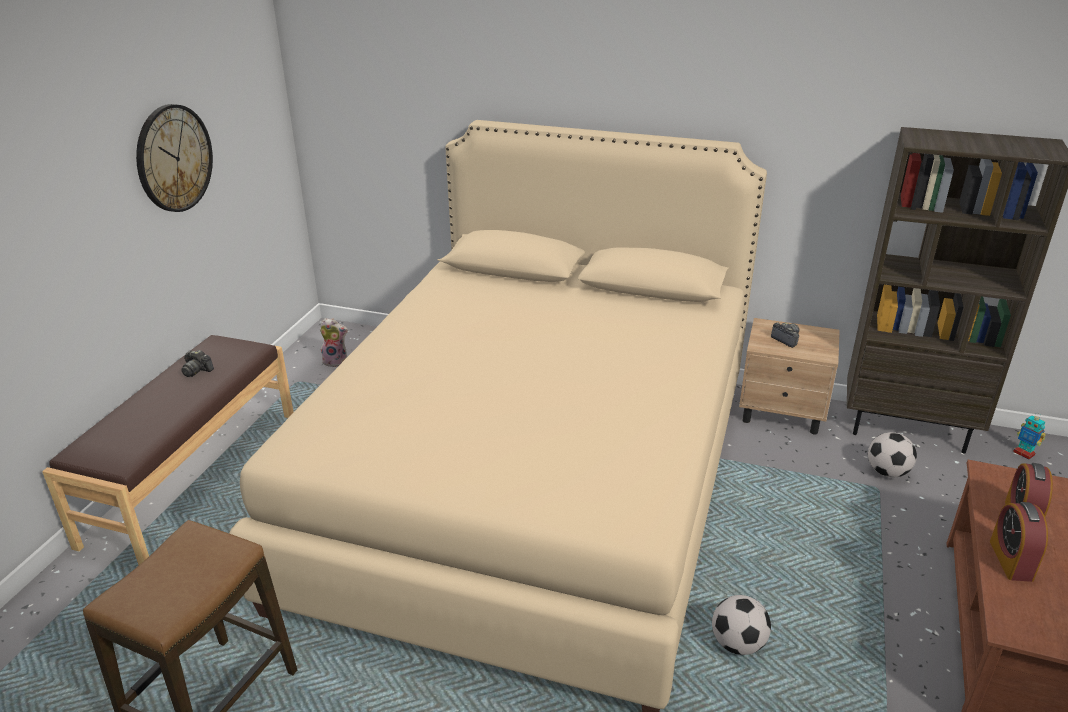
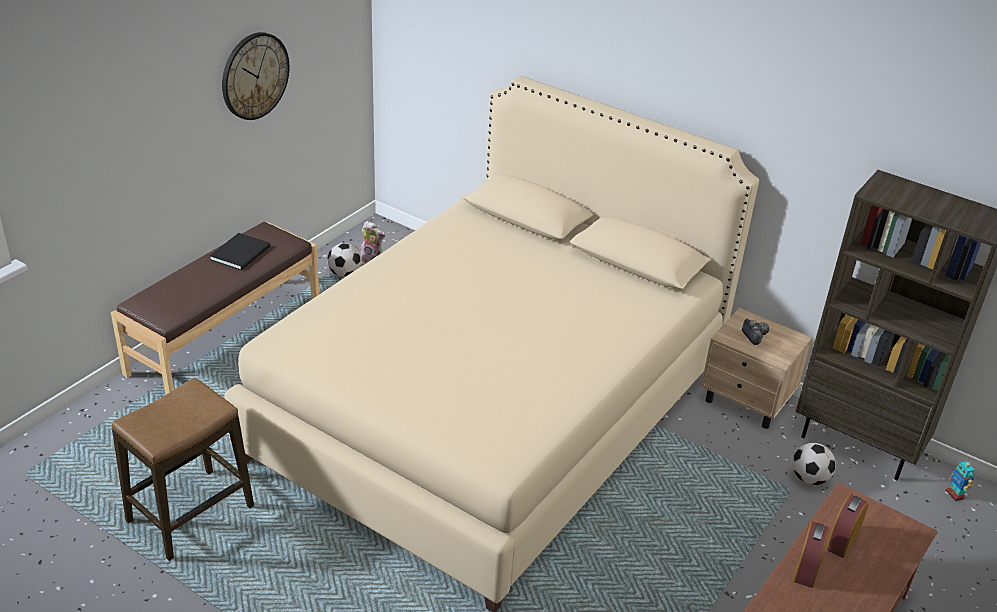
camera: 15 degrees right, 5 degrees up
camera [181,350,214,377] -> black book [210,233,270,270]
football [712,595,771,655] -> football moved to [327,243,362,277]

